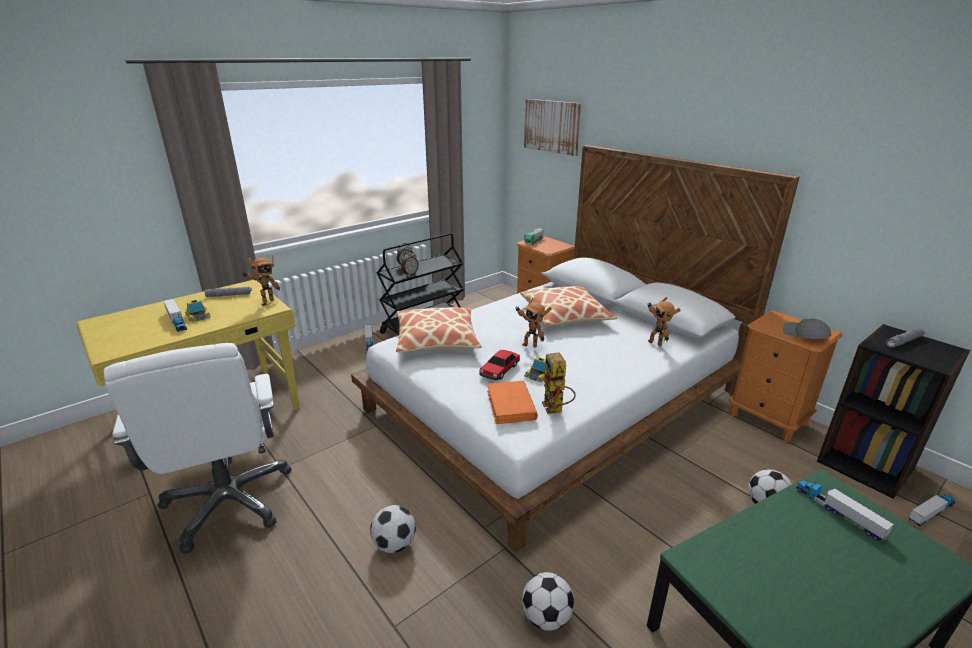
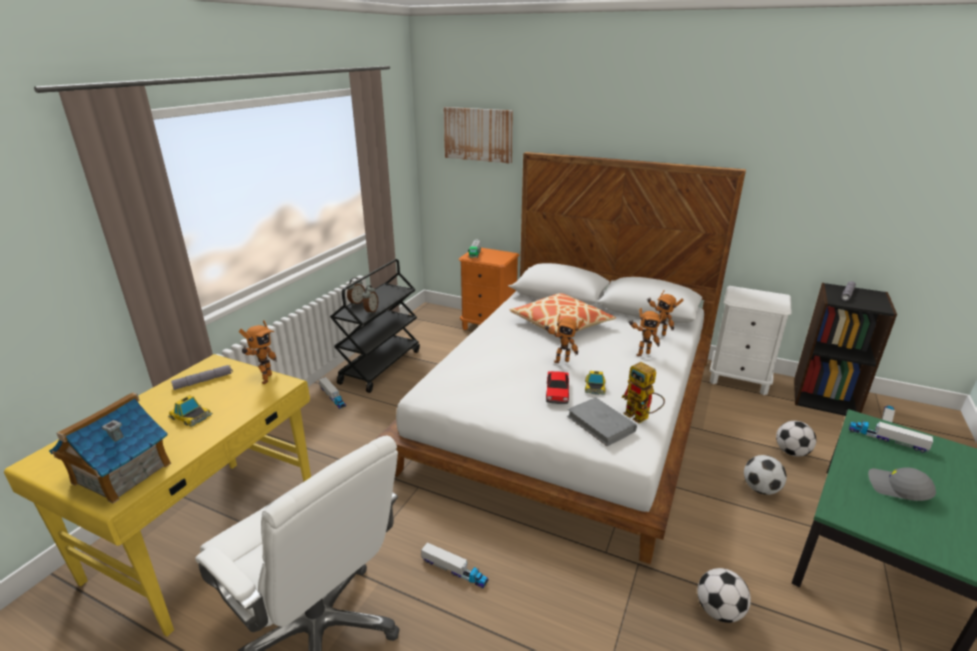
camera: 25 degrees left, 0 degrees up
toy truck [164,299,187,332] -> toy truck moved to [421,542,489,588]
football [370,505,416,553] -> football moved to [744,455,787,495]
pillow [396,307,481,352] -> none
orange book [487,381,538,424] -> grey book [567,397,637,446]
orange nightstand [729,310,842,442] -> white nightstand [710,286,792,395]
grey cap [783,319,831,339] -> grey cap moved to [868,467,936,501]
none -> toy house [49,392,171,504]
none -> toy robot [628,308,665,356]

